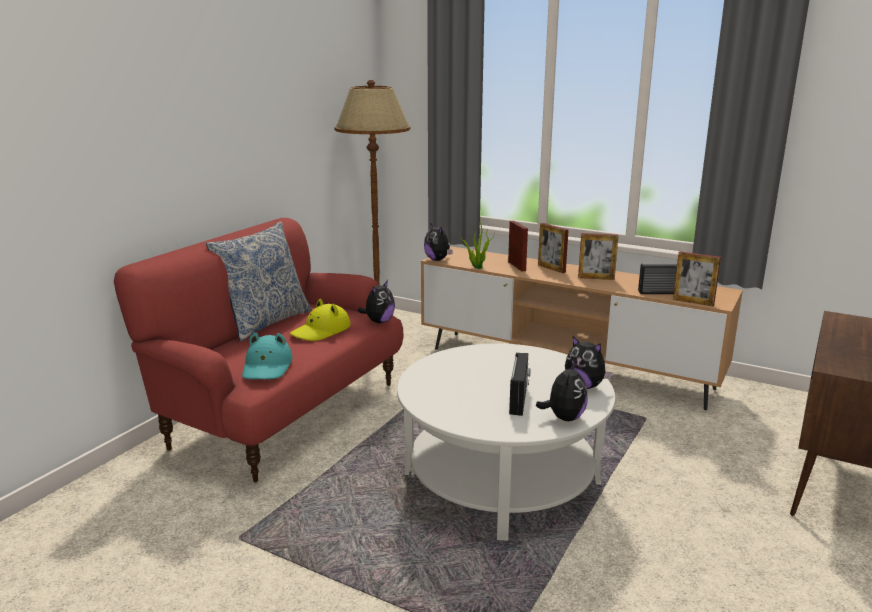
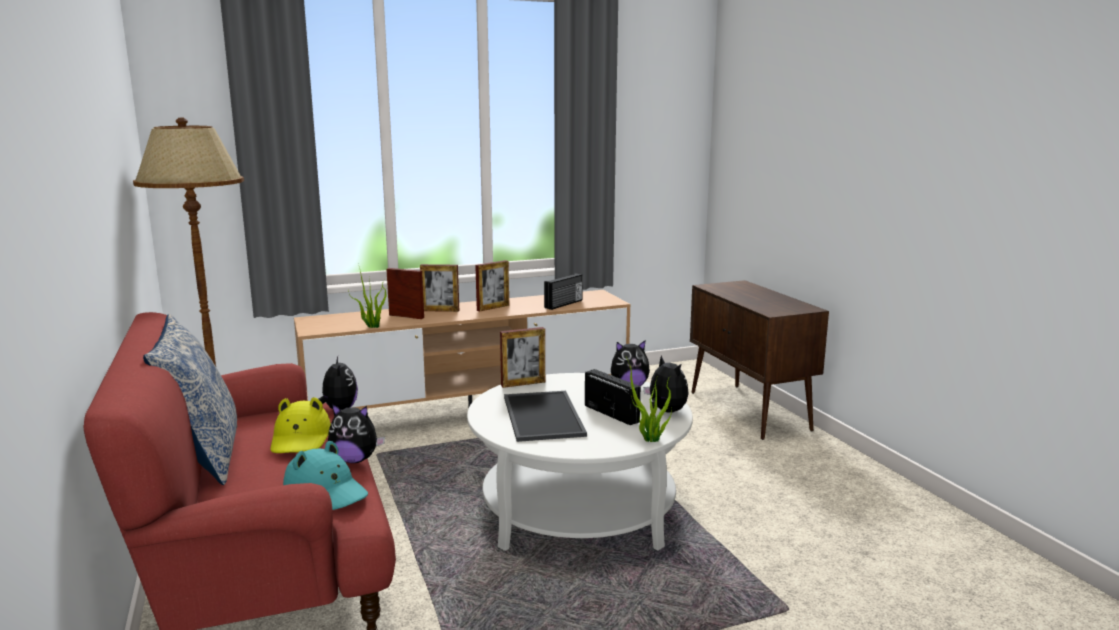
camera: 50 degrees left, 5 degrees down
plush toy [424,223,453,261] -> plush toy moved to [328,404,385,463]
picture frame [673,251,721,306] -> picture frame moved to [500,327,545,388]
none -> tray [504,391,587,442]
none -> potted plant [626,357,672,442]

